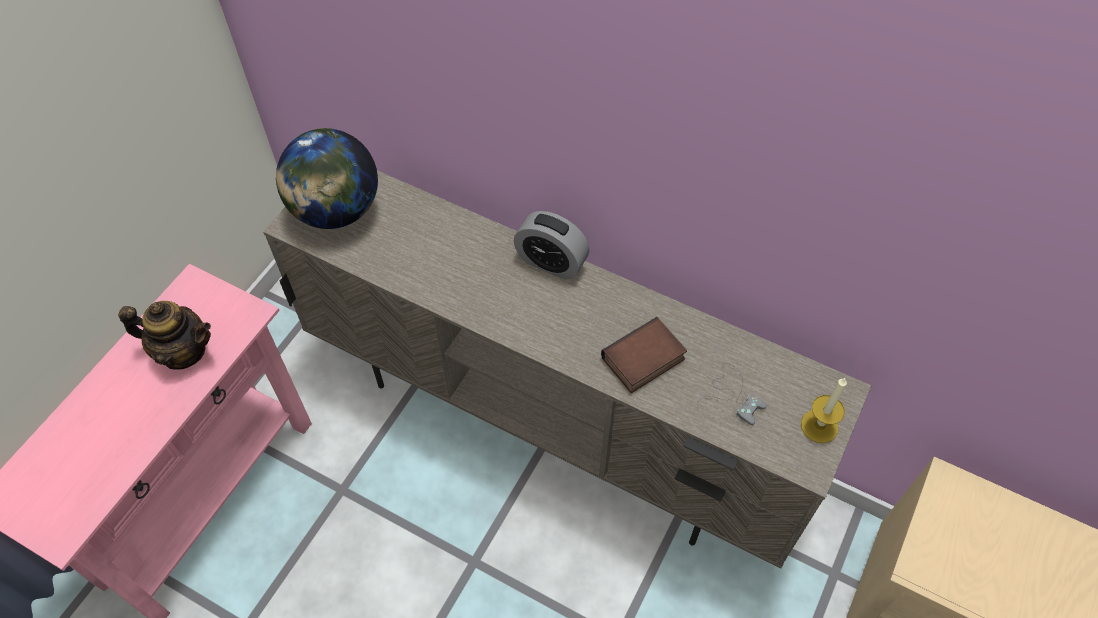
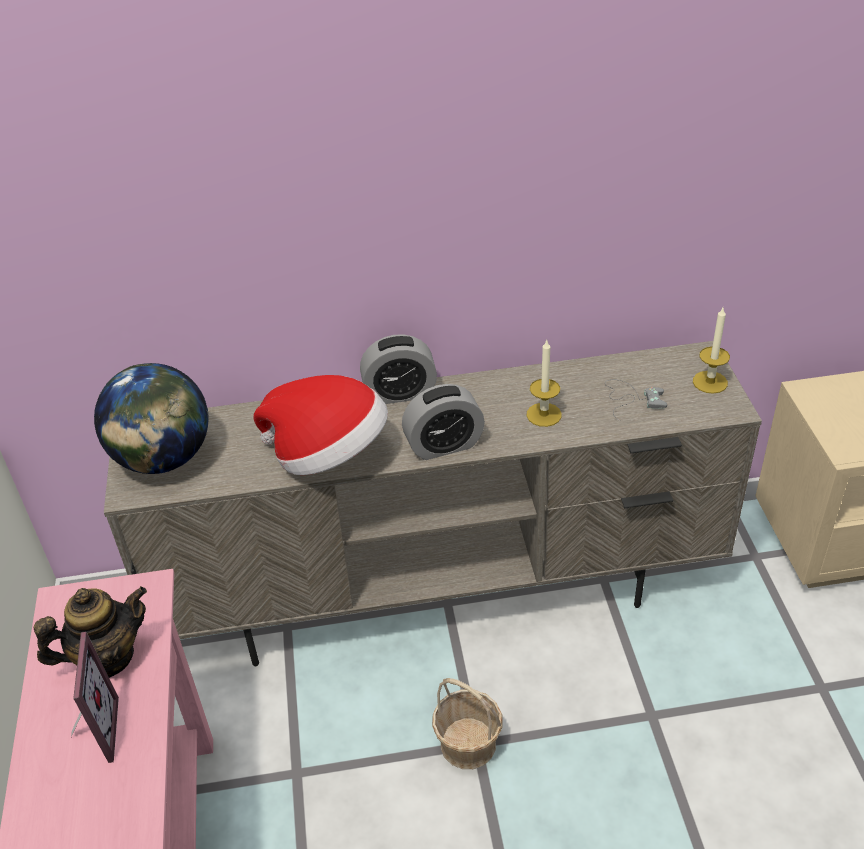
camera: 35 degrees left, 15 degrees down
book [601,317,687,393] -> candle [527,340,562,427]
none -> picture frame [71,632,119,763]
none -> hat [254,375,388,475]
none -> alarm clock [402,384,485,460]
none -> basket [432,678,502,769]

